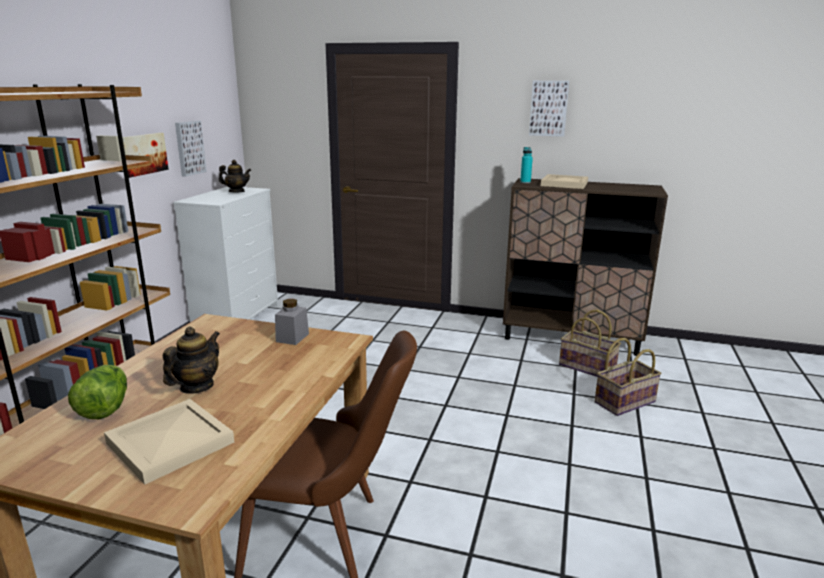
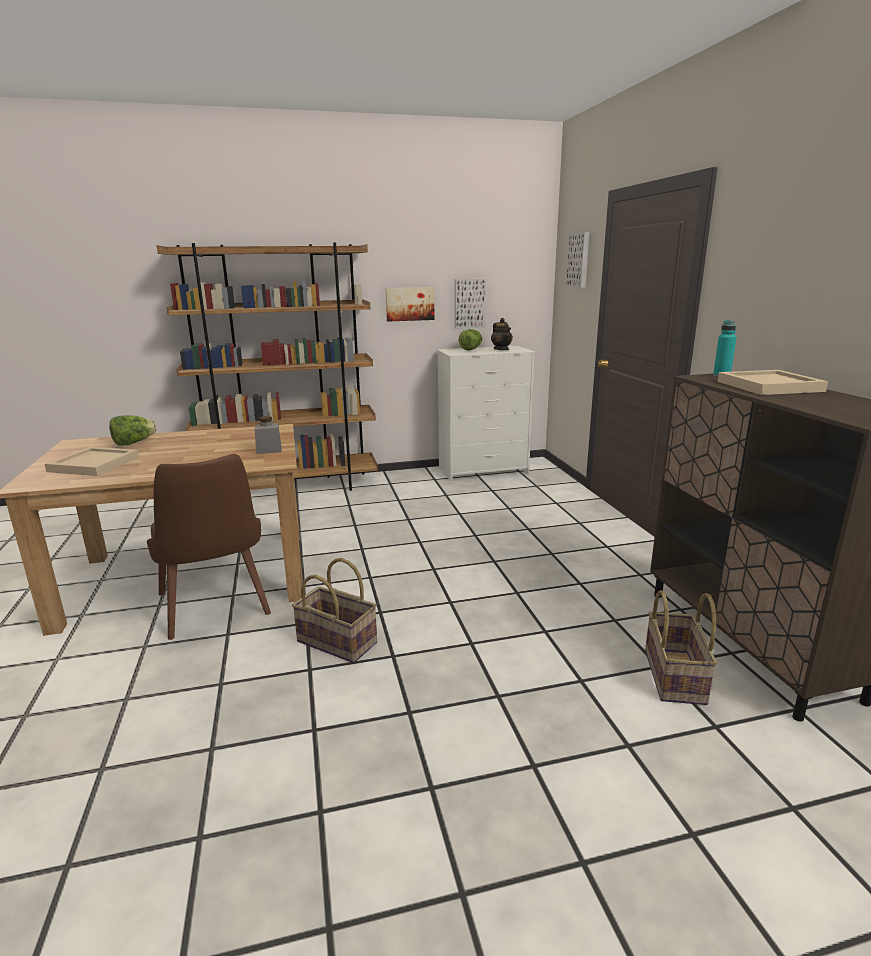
camera: 60 degrees right, 0 degrees up
teapot [163,326,220,393] -> none
picture [529,81,569,137] -> picture moved to [566,233,589,288]
basket [594,338,662,416] -> basket moved to [292,558,377,663]
none -> lettuce [459,329,482,350]

